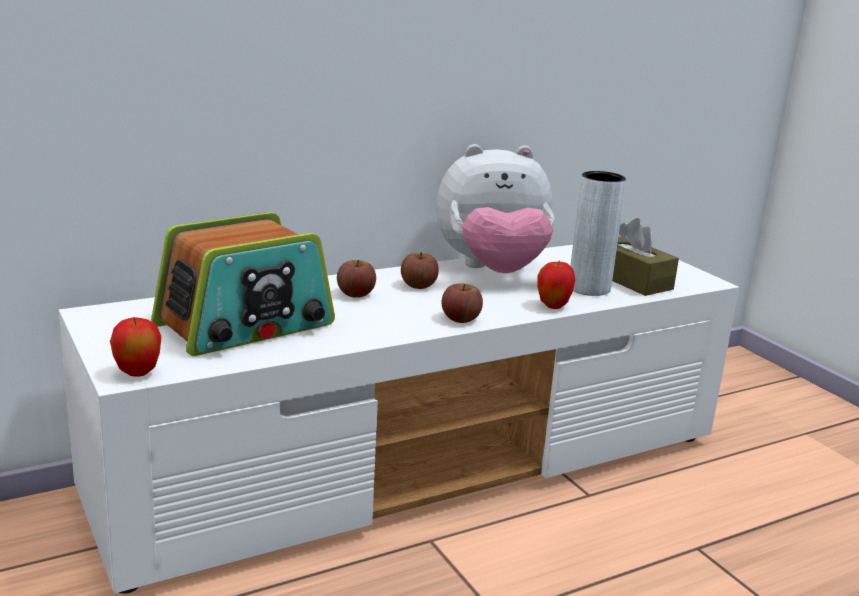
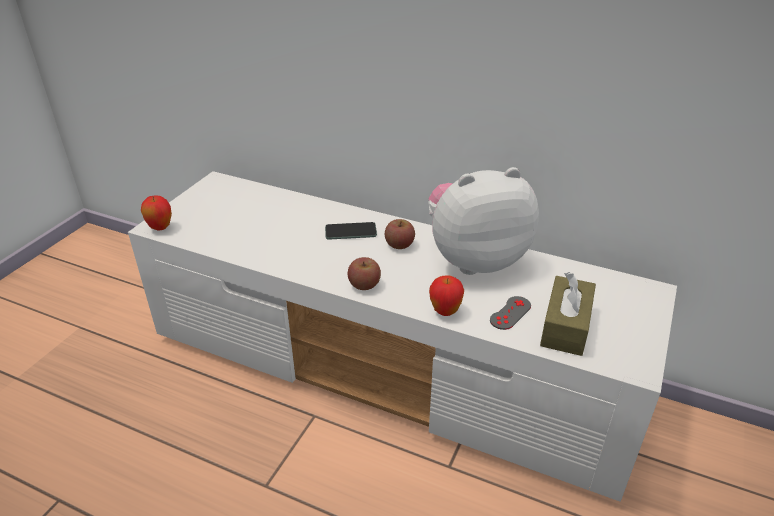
camera: 55 degrees right, 15 degrees up
radio [151,212,335,356] -> none
apple [337,260,376,298] -> phone [325,222,377,240]
plush toy [436,144,555,273] -> plush toy turned 120 degrees clockwise [429,167,539,275]
grey vase [570,171,626,296] -> grey game controller [490,296,531,330]

